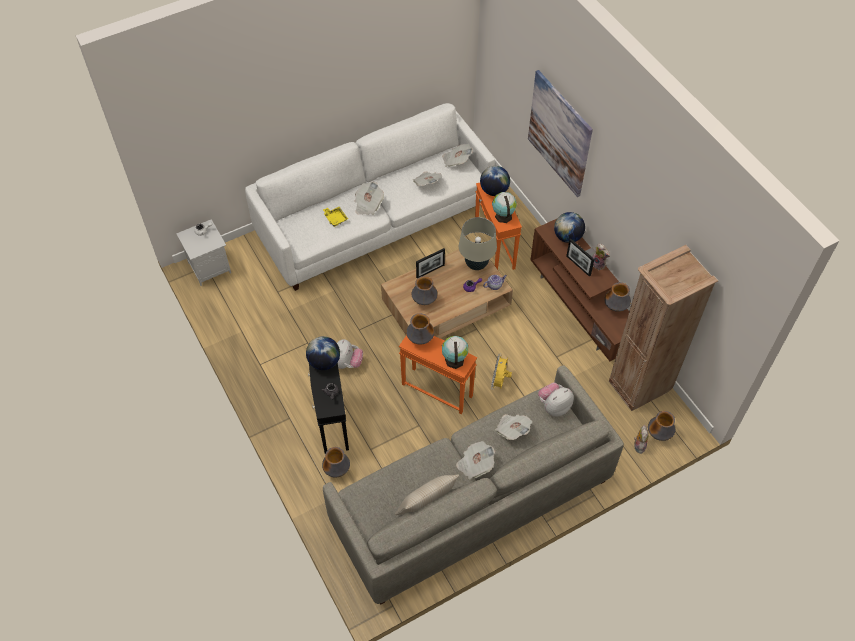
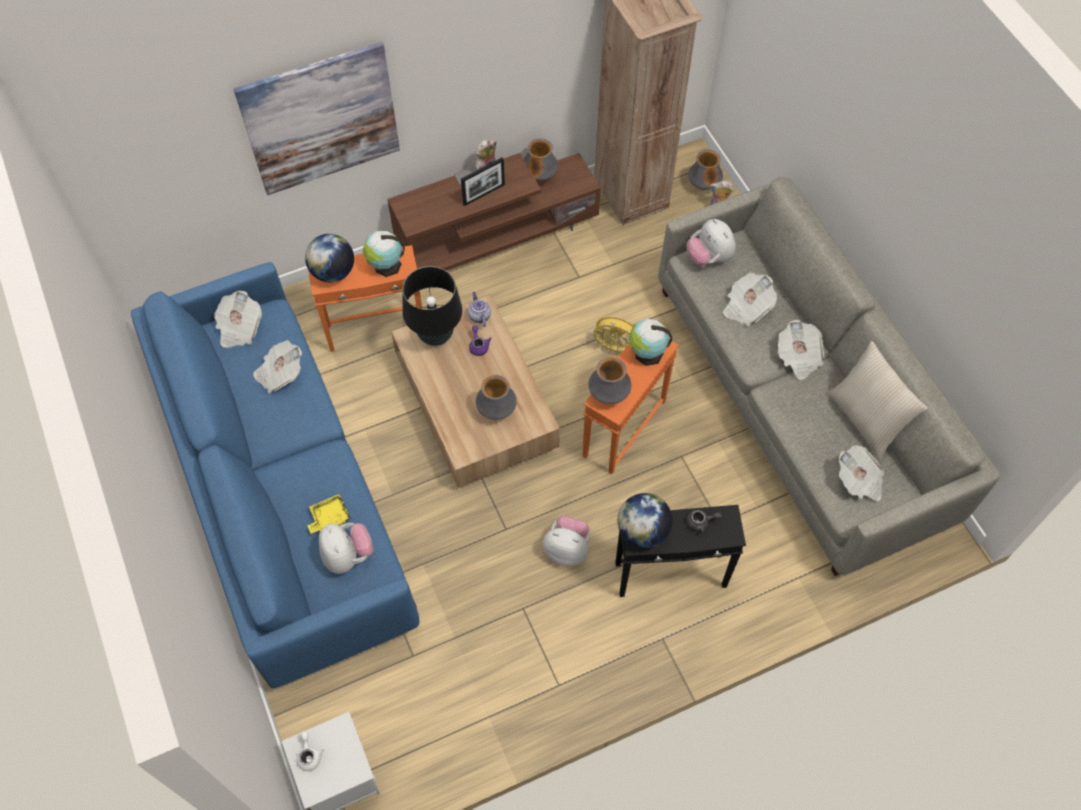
camera: 85 degrees left, 5 degrees up
white sofa [245,103,495,291] -> blue sofa [131,262,420,688]
vase [322,447,350,477] -> none
newspaper [354,182,384,215] -> newspaper moved to [839,445,884,501]
picture frame [416,248,445,279] -> none
beige table lamp [459,217,497,270] -> black table lamp [403,266,462,346]
globe [554,212,585,243] -> none
none -> plush toy [319,523,374,574]

